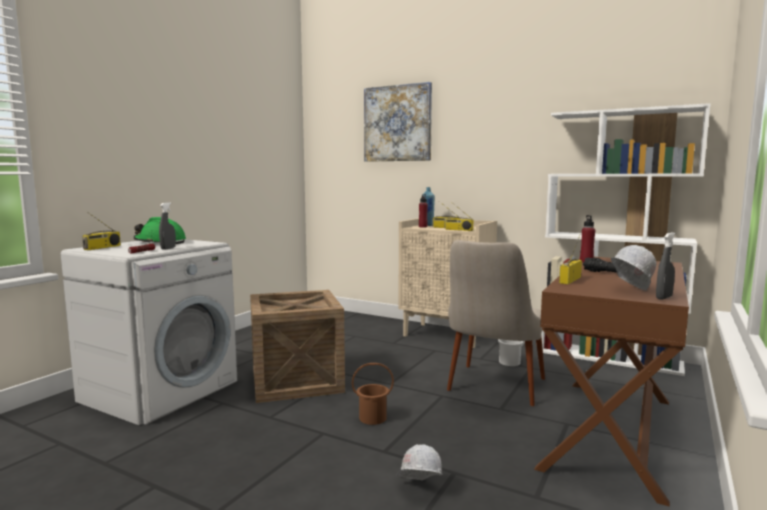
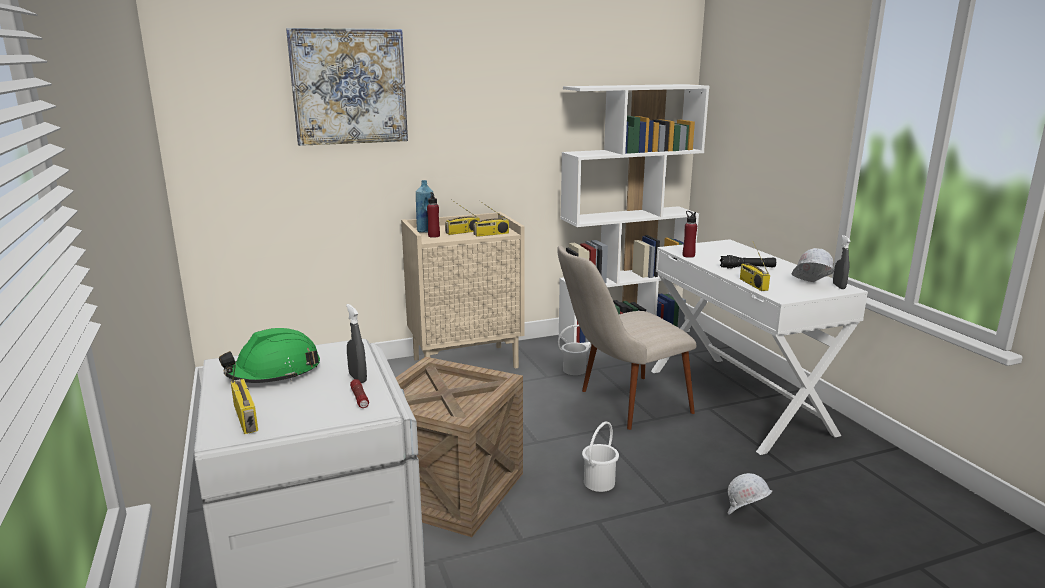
camera: 50 degrees left, 10 degrees up
brown bucket [352,363,394,425] -> white bucket [582,421,619,492]
beige chair [447,240,545,406] -> beige chair turned 90 degrees clockwise [557,246,696,430]
brown desk [534,257,689,507] -> white desk [651,239,868,455]

